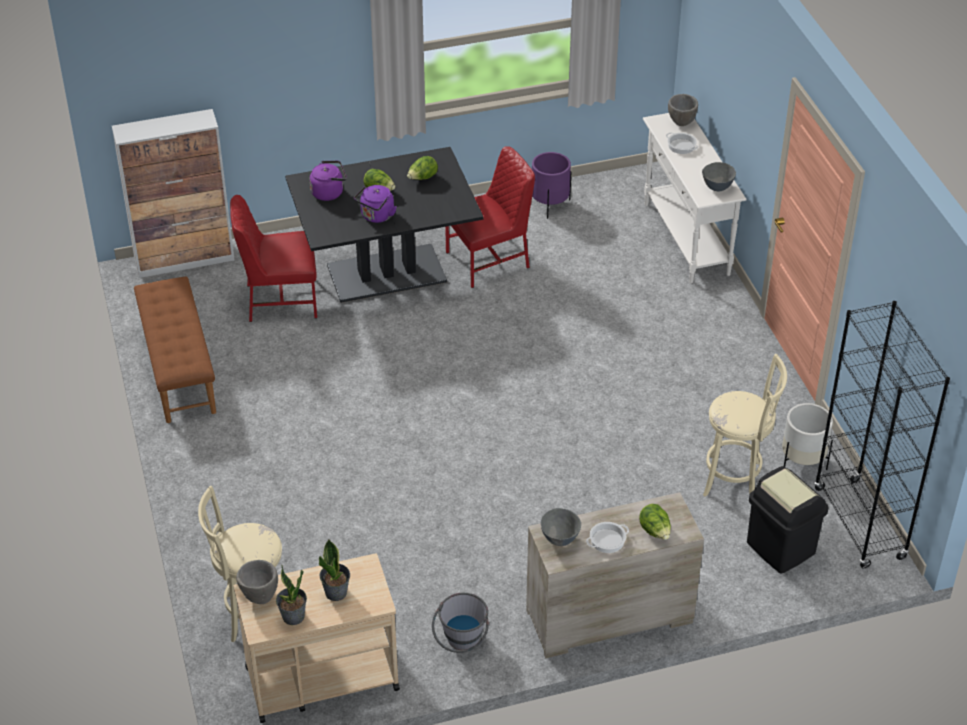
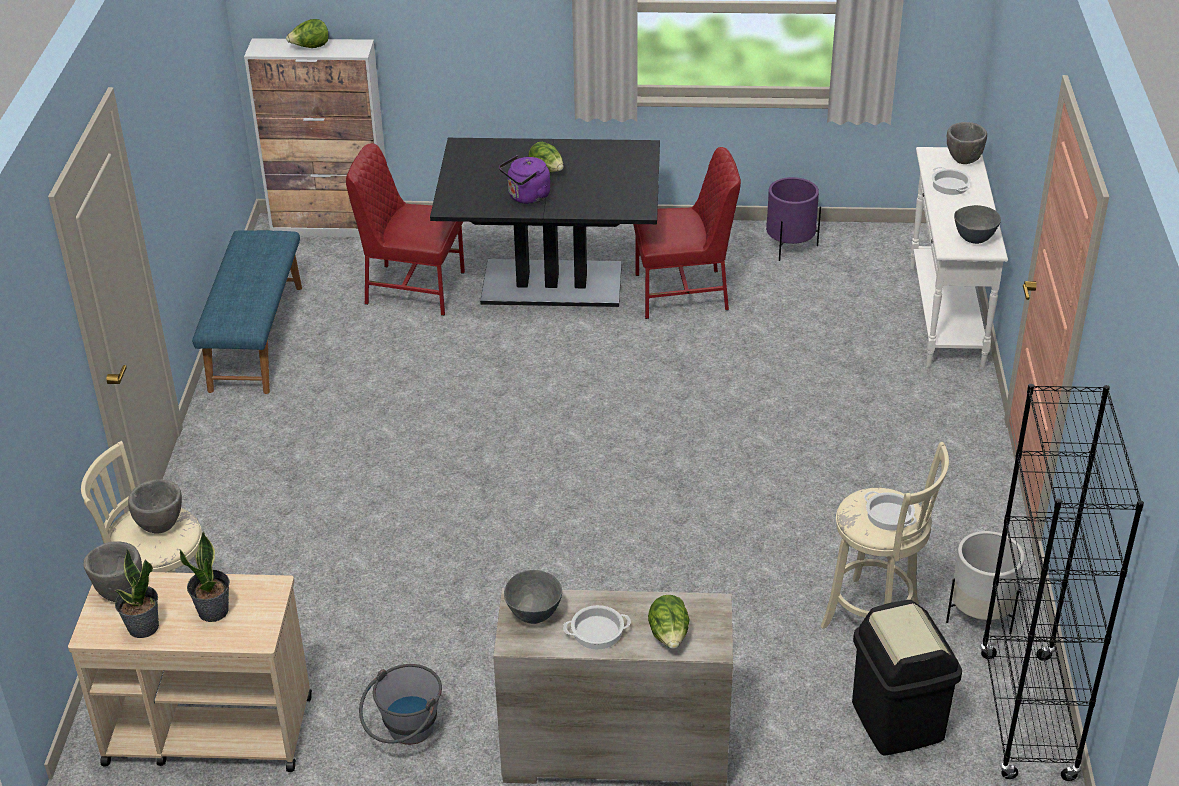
camera: 20 degrees right, 5 degrees down
brown bench [134,276,216,423] -> blue bench [192,230,302,394]
purple kettle [310,161,347,201] -> none
lettuce [407,156,438,180] -> lettuce moved to [286,19,329,48]
none -> grey bowl [128,480,182,534]
none -> cooking pot [864,491,917,531]

